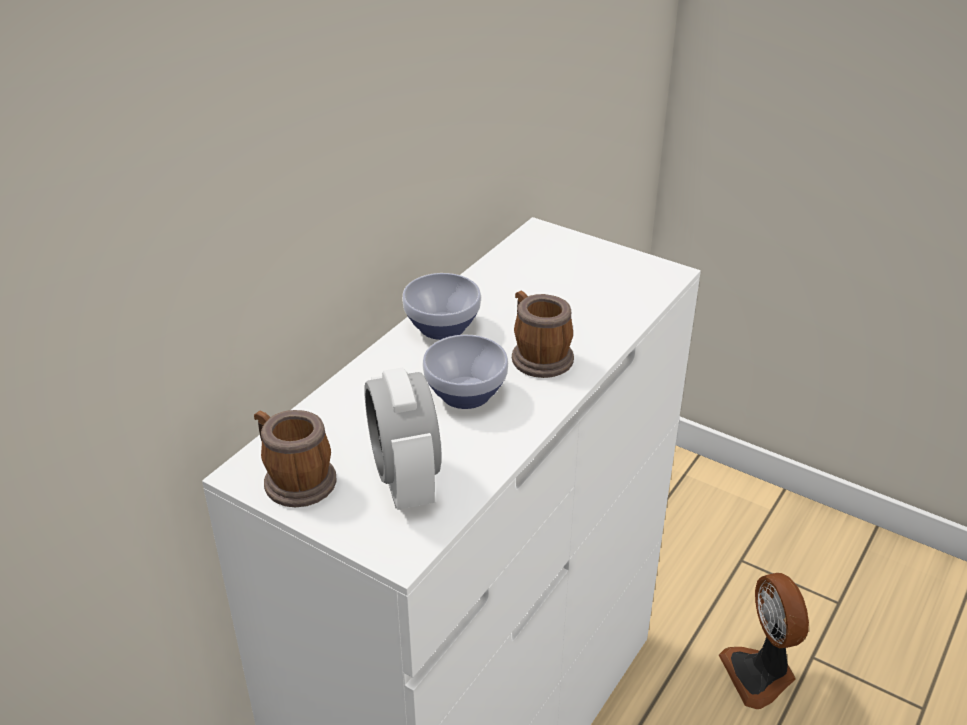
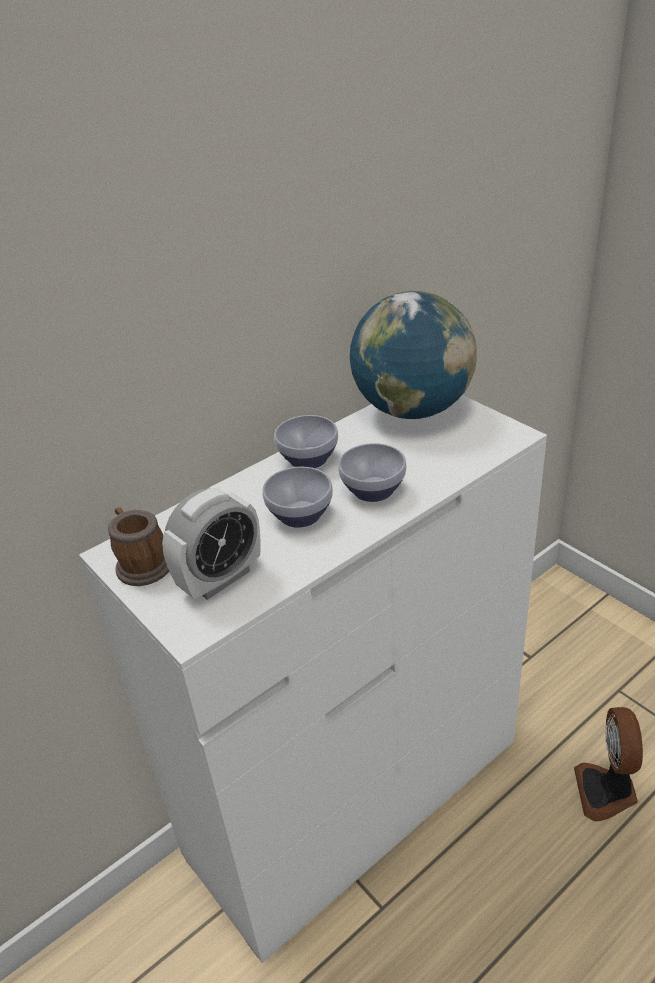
camera: 20 degrees right, 0 degrees up
alarm clock [364,367,442,510] -> alarm clock turned 135 degrees counterclockwise [162,487,261,600]
mug [512,291,574,378] -> bowl [338,443,407,502]
none -> globe [350,290,477,419]

